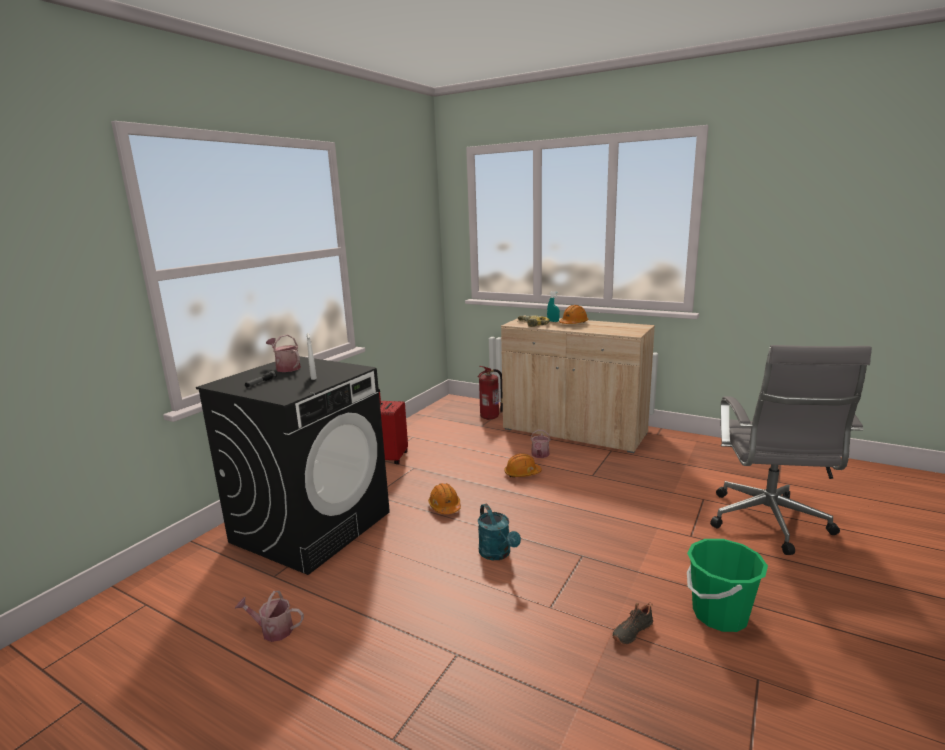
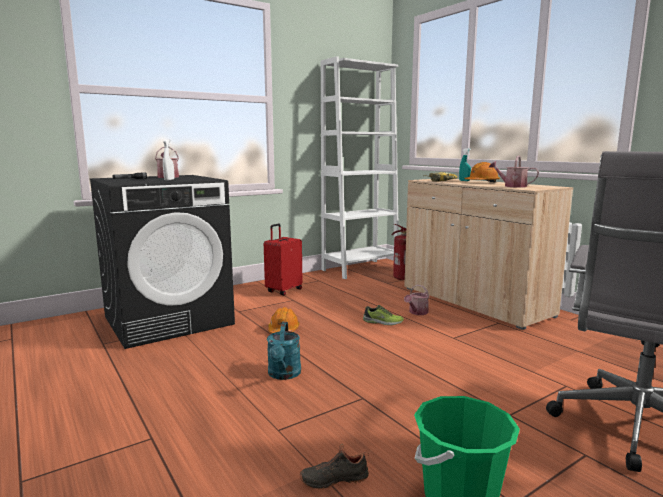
camera: 25 degrees right, 5 degrees down
watering can [235,591,304,642] -> watering can moved to [489,156,539,188]
orange hard hat [504,453,542,477] -> shoe [363,305,404,325]
none -> white bookcase [321,56,399,279]

